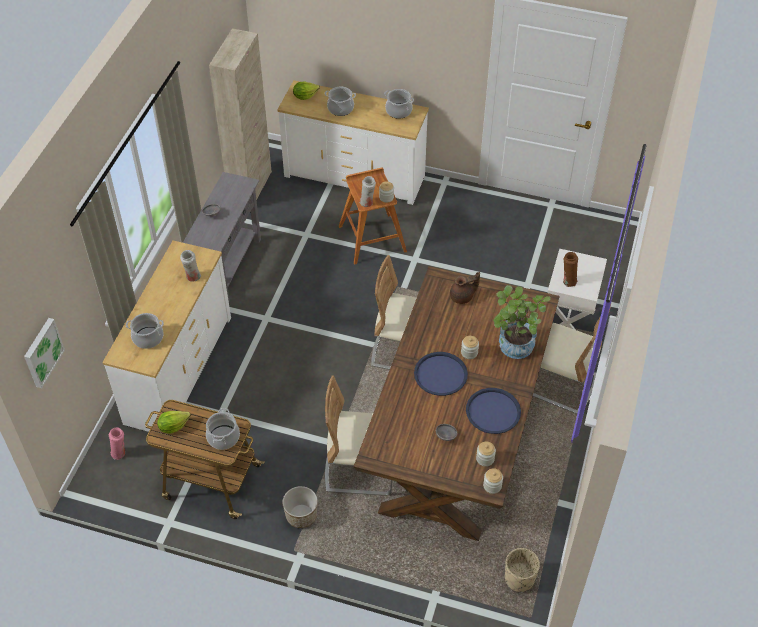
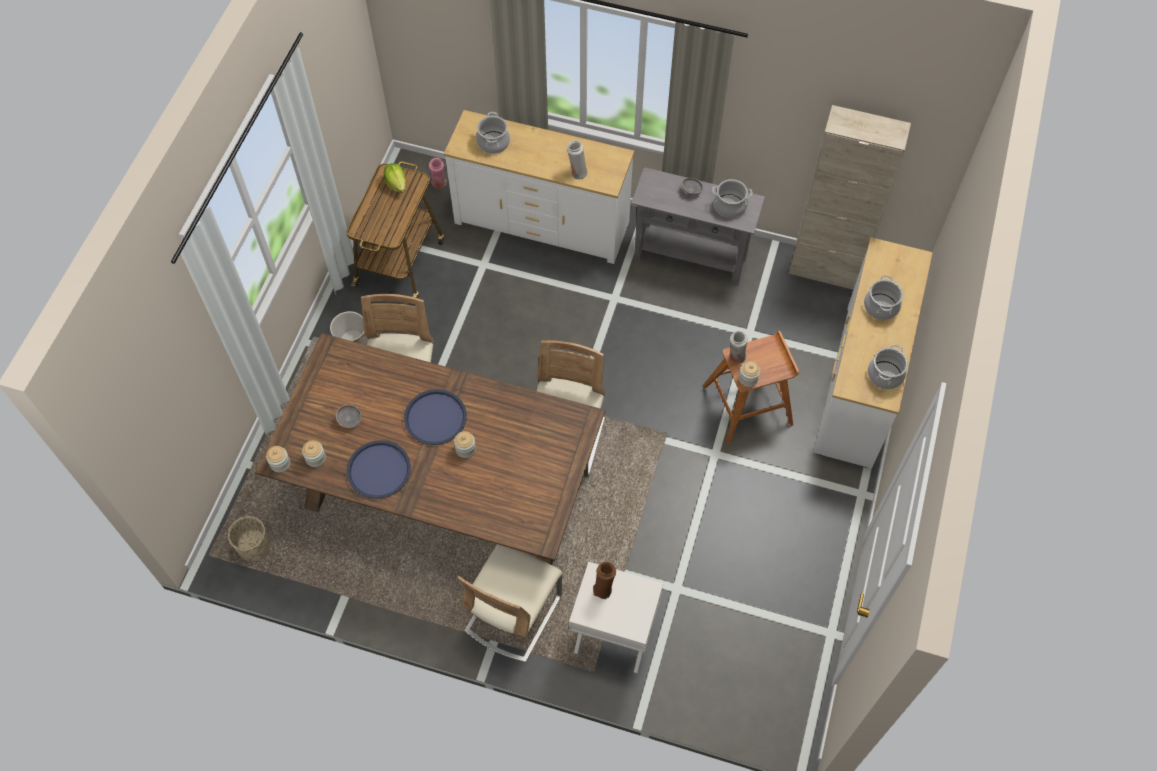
camera: 90 degrees right, 10 degrees up
picture [24,318,65,388] -> none
cooking pot [206,408,240,450] -> cooking pot moved to [712,179,753,218]
lettuce [293,82,320,100] -> none
brown teapot [450,272,480,304] -> none
potted plant [493,285,551,359] -> none

